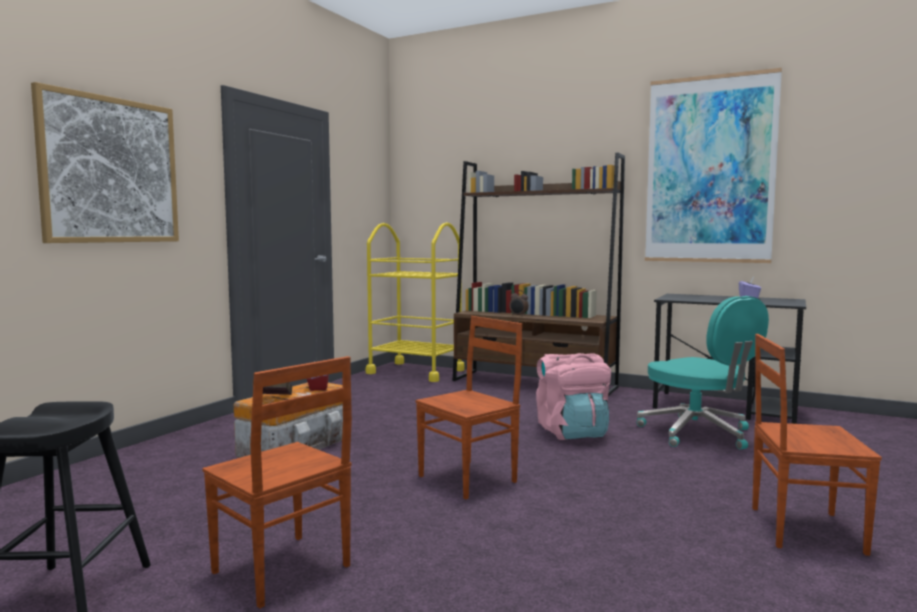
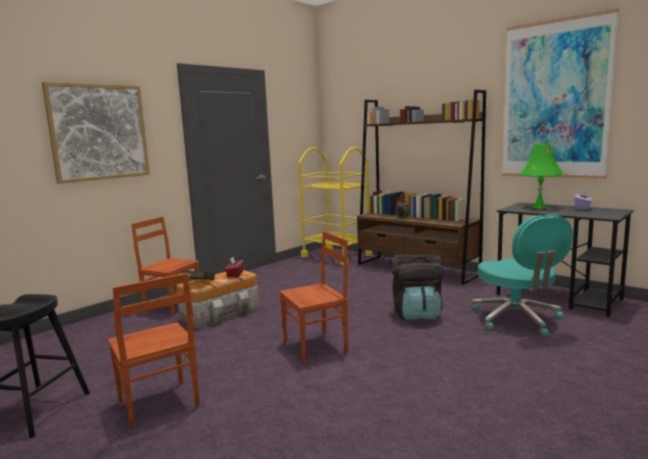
camera: 15 degrees right, 5 degrees up
pink backpack [536,353,611,440] -> black backpack [390,255,444,320]
brown chair [752,334,882,556] -> brown chair moved to [131,217,199,317]
none -> green table lamp [519,143,564,208]

